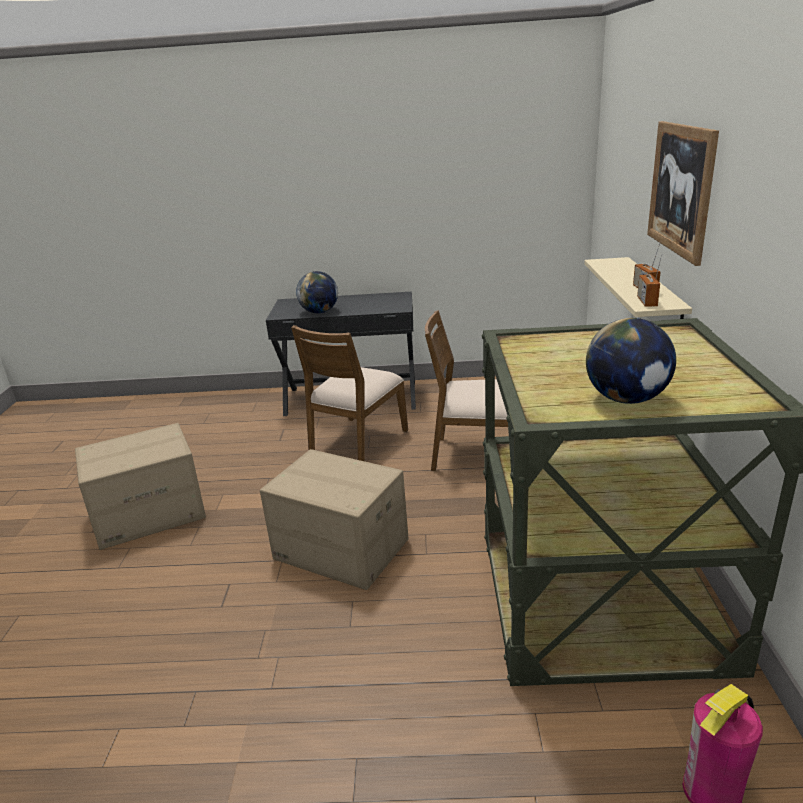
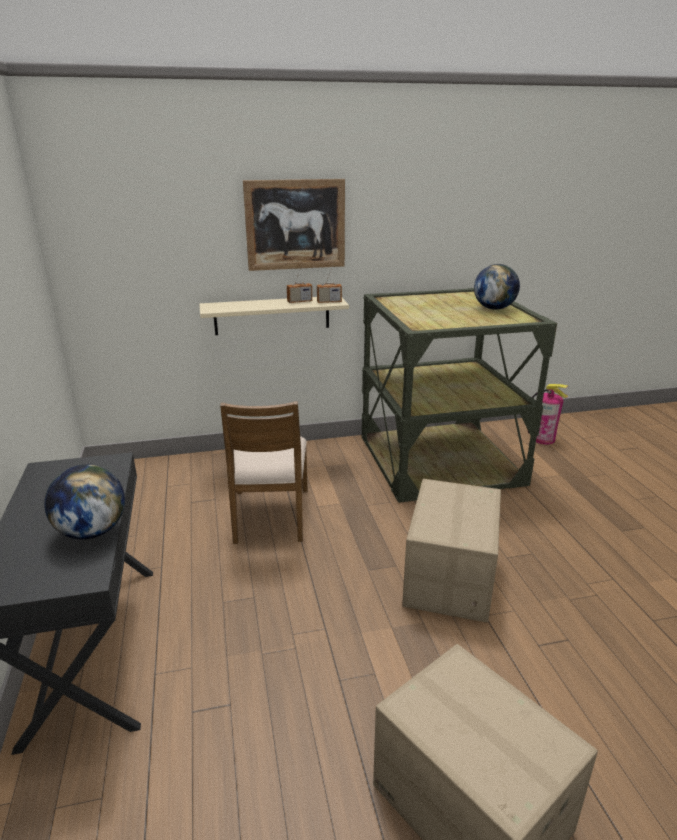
camera: 105 degrees left, 0 degrees up
brown chair [291,325,408,461] -> none

